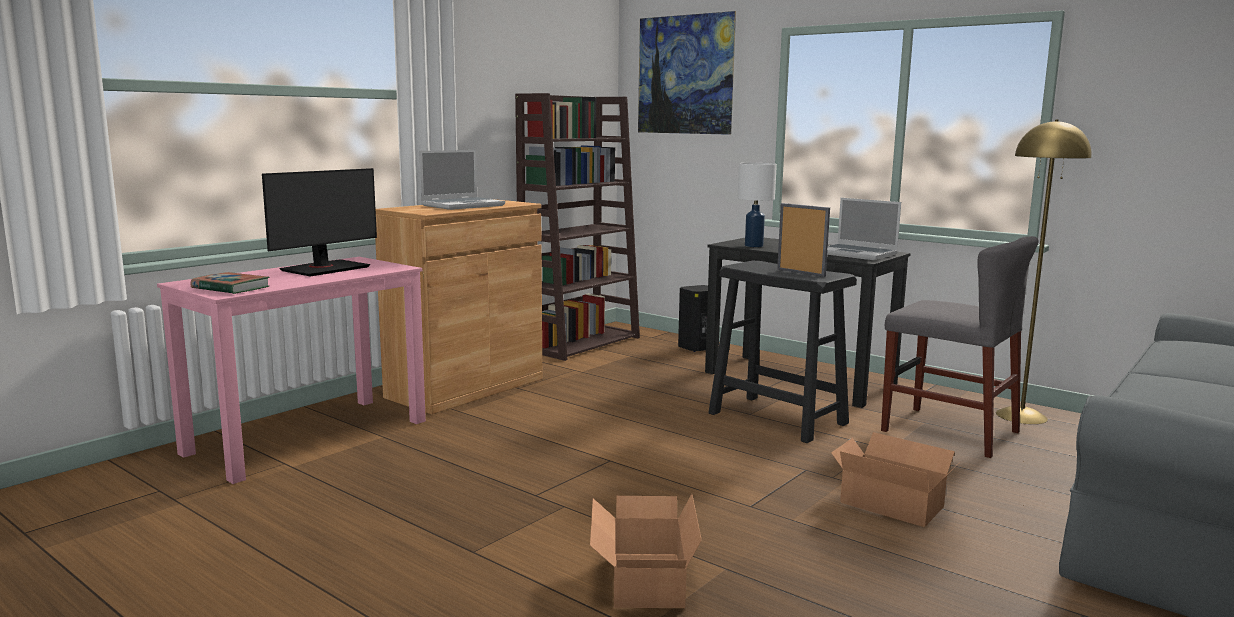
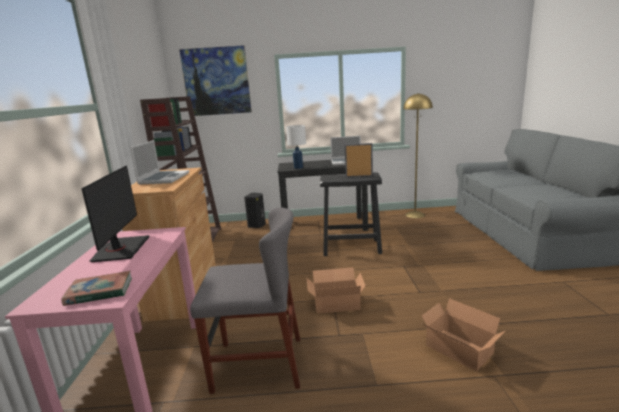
camera: 40 degrees left, 5 degrees up
cardboard box [831,432,959,527] -> cardboard box moved to [307,267,366,314]
grey chair [881,236,1039,458] -> grey chair moved to [190,207,300,394]

